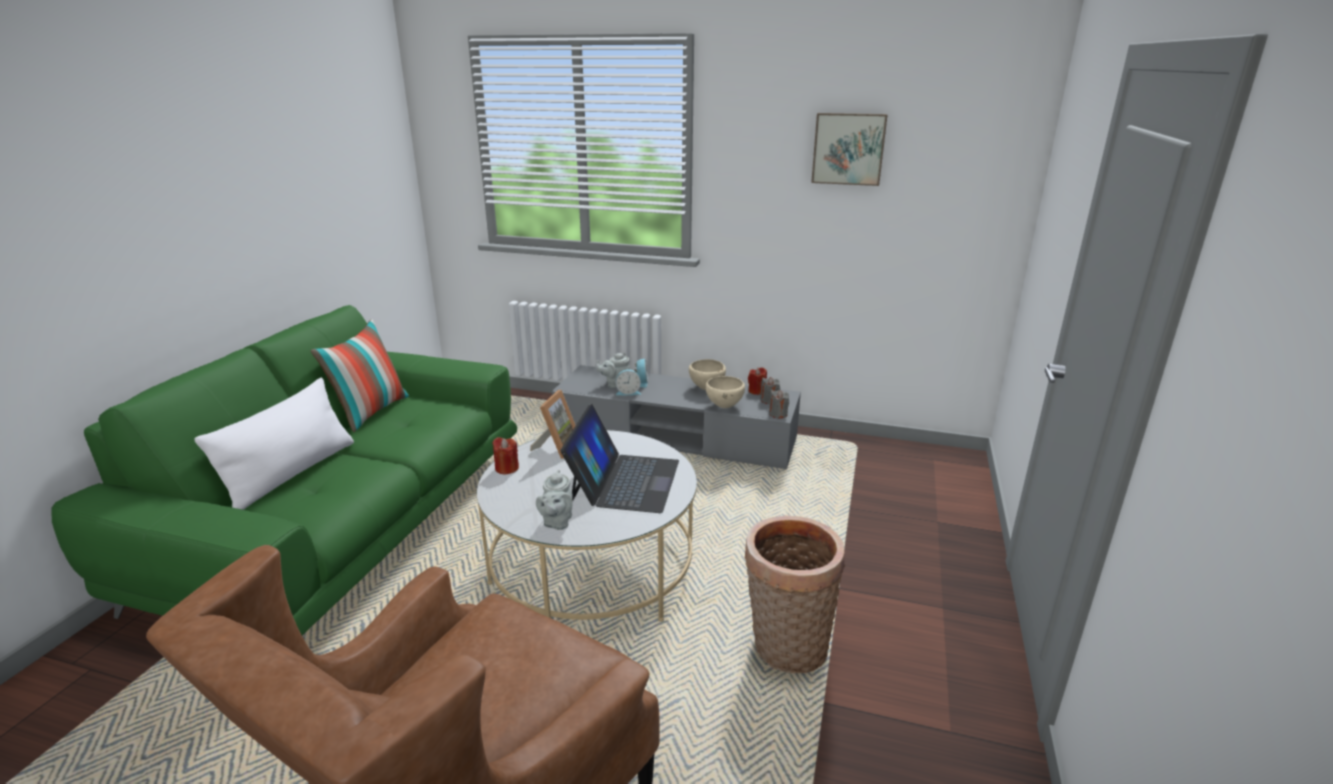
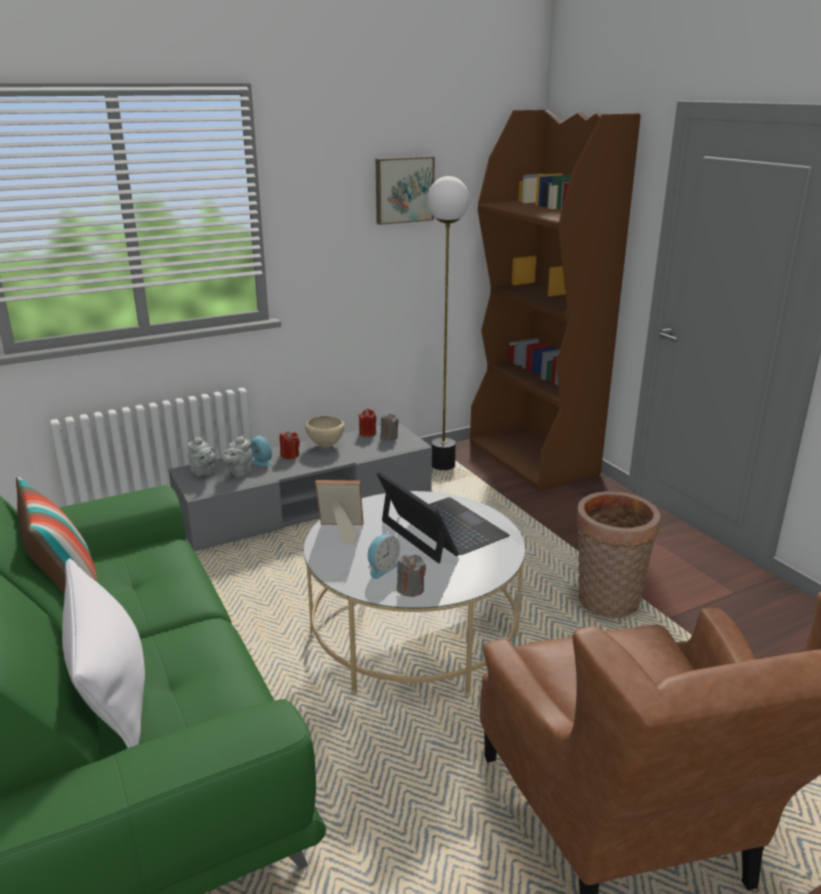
camera: 45 degrees left, 0 degrees up
red candle [492,437,519,474] -> red candle moved to [280,431,300,459]
picture frame [530,390,576,459] -> picture frame turned 60 degrees counterclockwise [315,480,363,545]
grey teapot [536,470,573,530] -> grey teapot moved to [188,436,216,477]
alarm clock [616,369,641,396] -> alarm clock moved to [368,534,400,579]
beige bowl [706,376,745,408] -> none
grey candle [769,390,789,418] -> grey candle moved to [397,554,426,597]
none -> floor lamp [427,176,469,470]
none -> brown bookcase [470,110,641,490]

